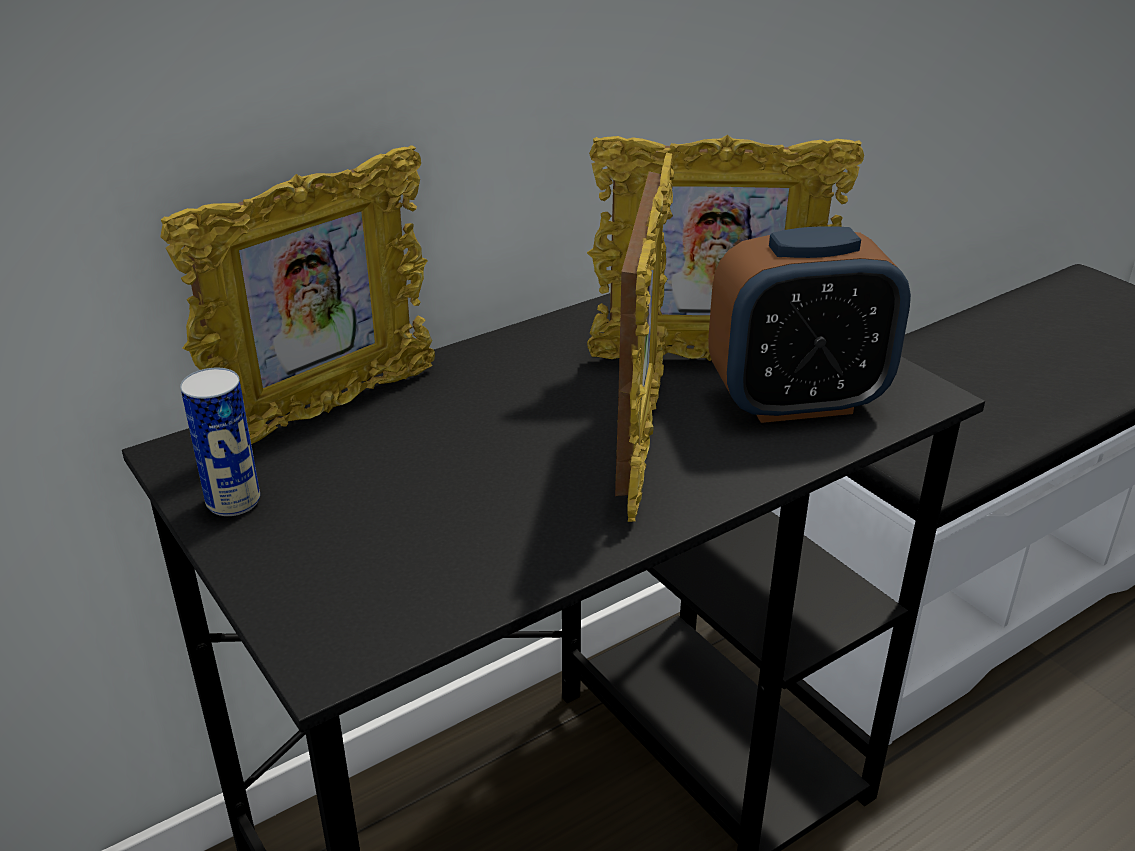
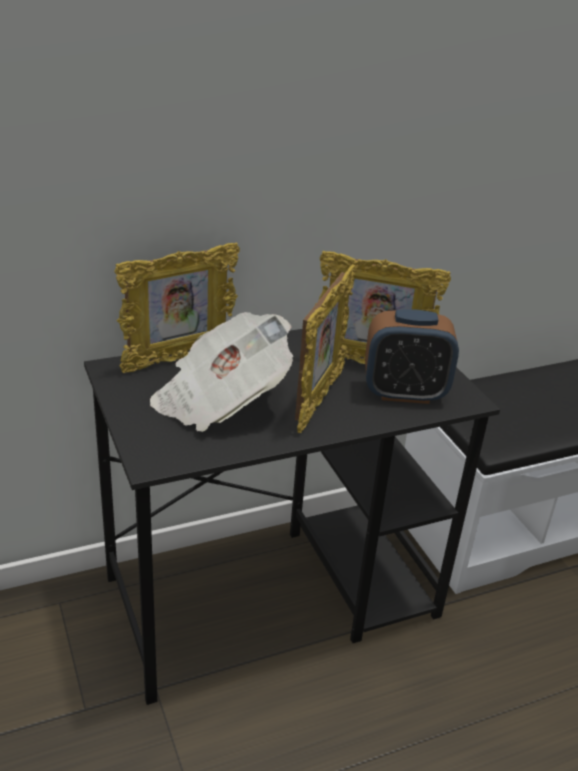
camera: 10 degrees right, 0 degrees up
can [180,368,260,516] -> none
none -> newspaper [150,312,293,432]

